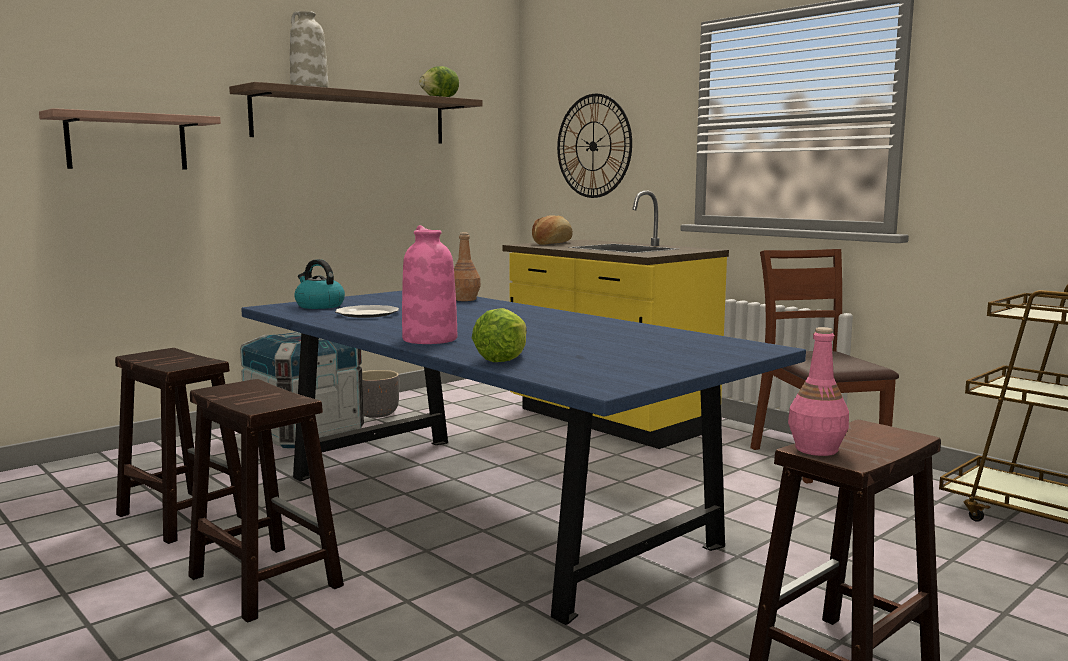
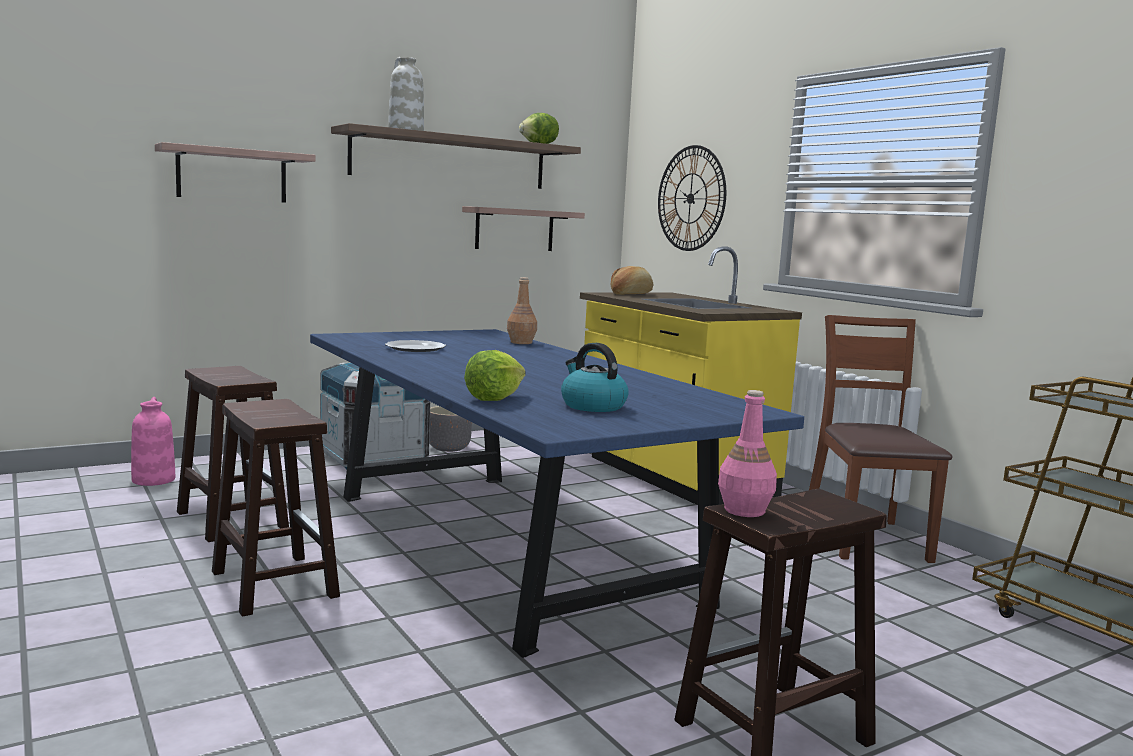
camera: 10 degrees right, 0 degrees up
kettle [294,259,345,309] -> kettle moved to [561,343,629,412]
pink vase [402,225,457,344] -> pink vase moved to [131,397,175,486]
none -> shelf [462,206,585,251]

